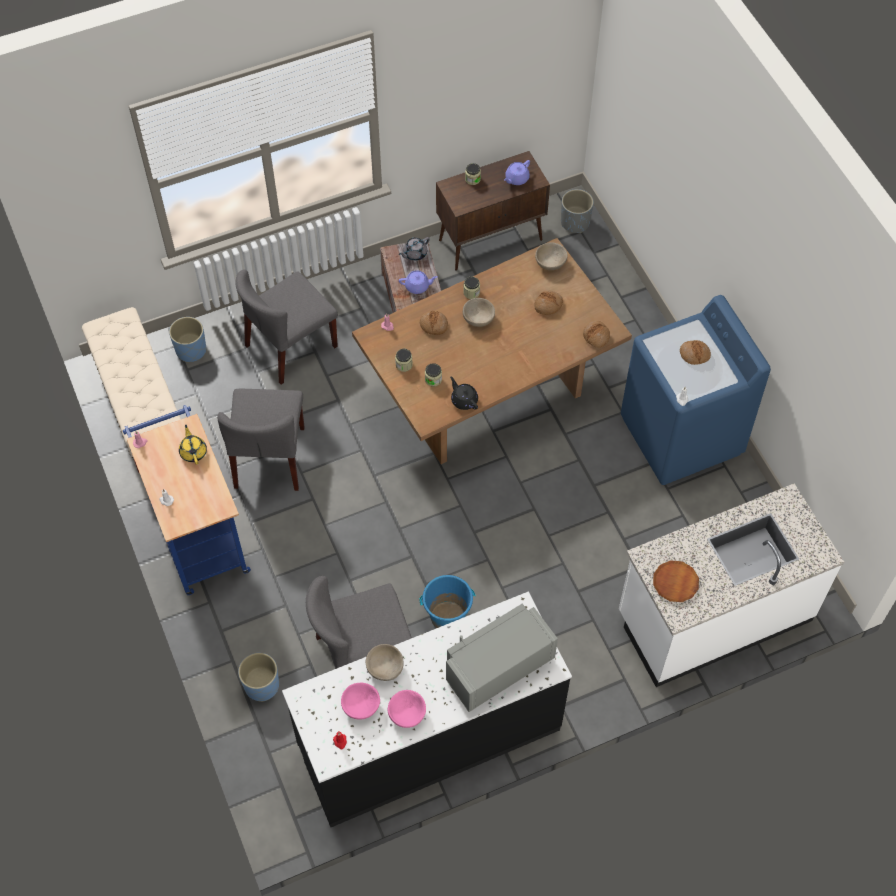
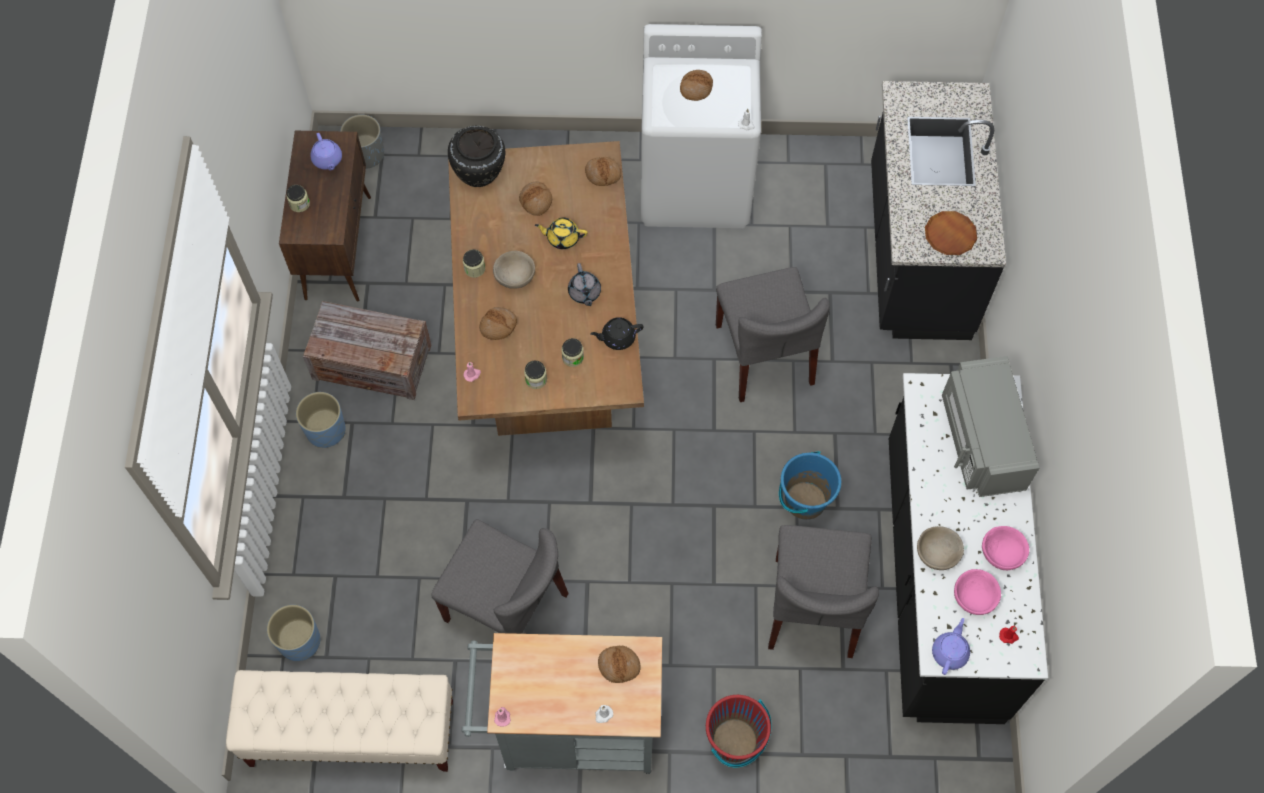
camera: 65 degrees left, 5 degrees up
blue cart [123,405,251,595] -> grey cart [462,633,662,774]
yellow teapot [179,425,207,465] -> yellow teapot moved to [535,218,587,249]
grey chair [235,269,338,384] -> grey chair moved to [716,267,830,402]
blue planter [238,653,279,702] -> blue planter moved to [296,392,346,448]
grey teapot [399,237,430,261] -> grey teapot moved to [568,263,601,306]
purple teapot [399,270,438,294] -> purple teapot moved to [932,618,970,675]
beige bowl [535,243,568,270] -> black vase [448,126,505,187]
white counter [619,483,844,687] -> black counter [871,81,1006,340]
blue washing machine [621,295,771,485] -> white washing machine [641,24,762,228]
none -> bread [598,646,641,683]
none -> red bucket [706,695,771,767]

